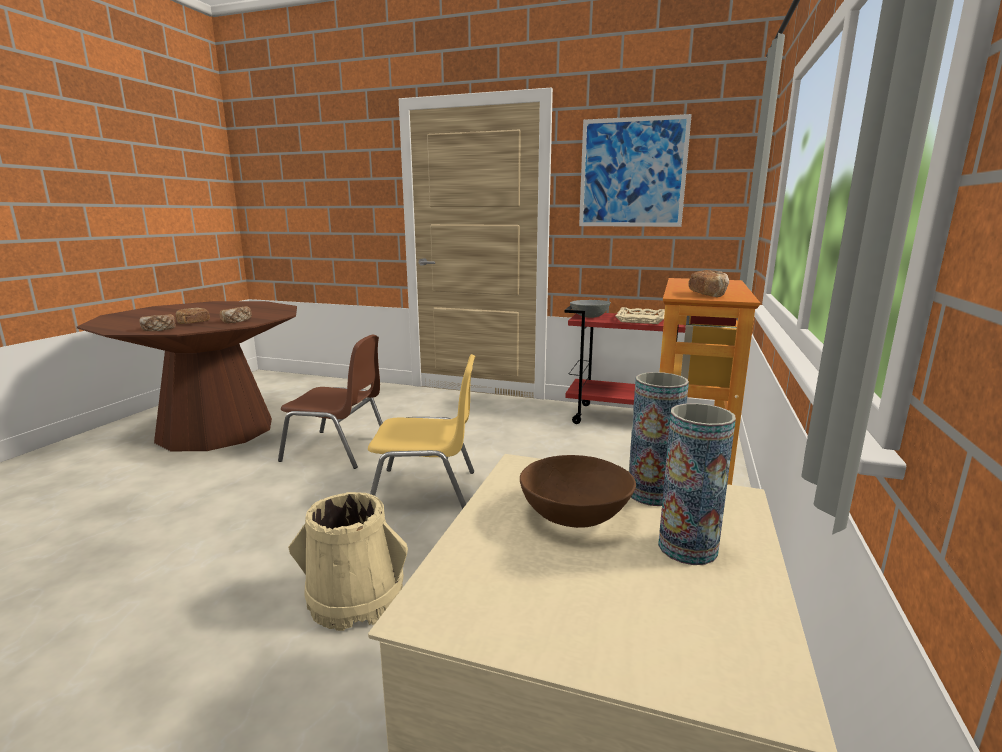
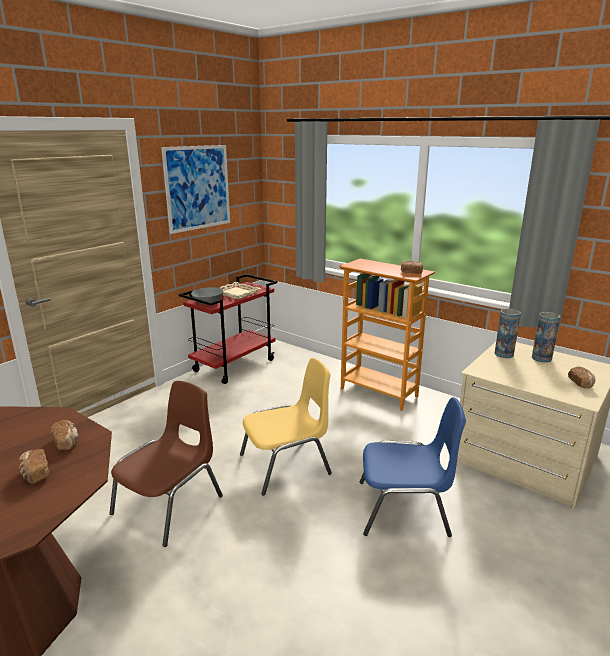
camera: 70 degrees left, 5 degrees up
bread [139,314,176,331] -> bread moved to [568,366,596,389]
beige bucket [288,492,408,631] -> blue chair [360,397,466,537]
yellow chair [368,354,475,509] -> yellow chair turned 45 degrees clockwise [240,358,332,496]
brown bowl [520,455,636,528] -> none

